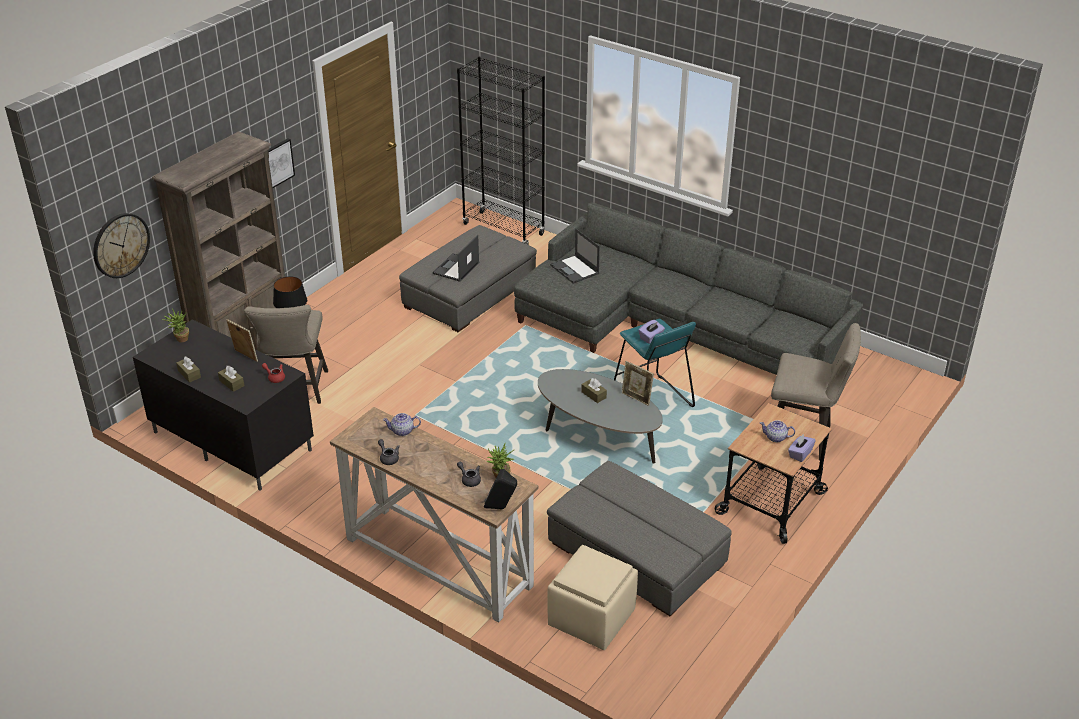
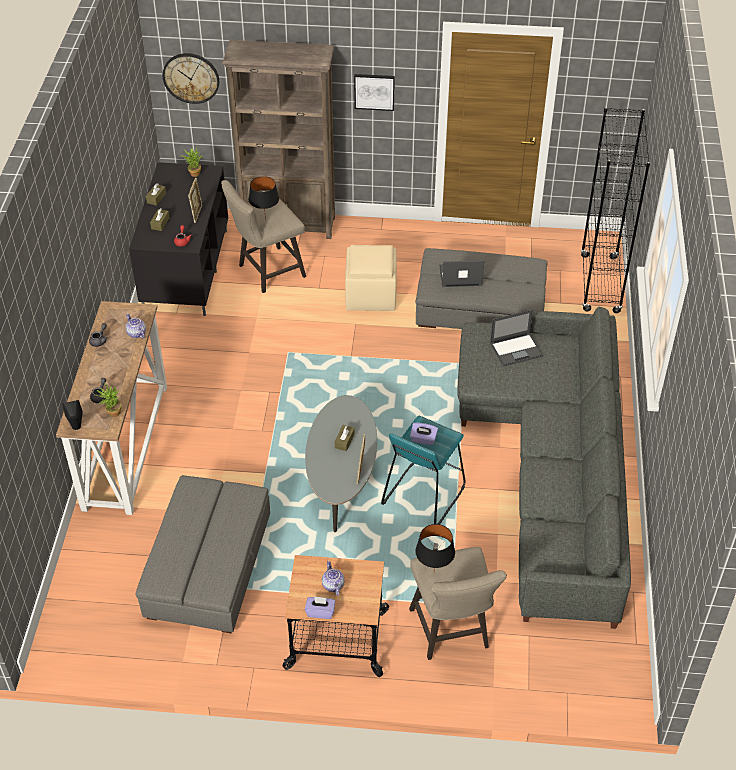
camera: 60 degrees right, 10 degrees up
beige ottoman [547,545,638,650] -> beige ottoman moved to [345,245,397,311]
laptop [550,229,600,284] -> laptop turned 135 degrees counterclockwise [490,310,543,367]
none -> black table lamp [415,524,455,569]

